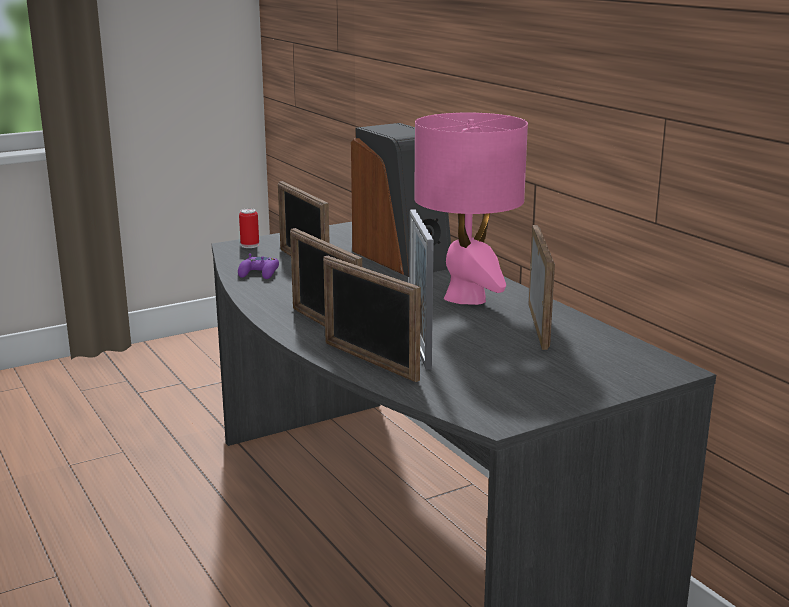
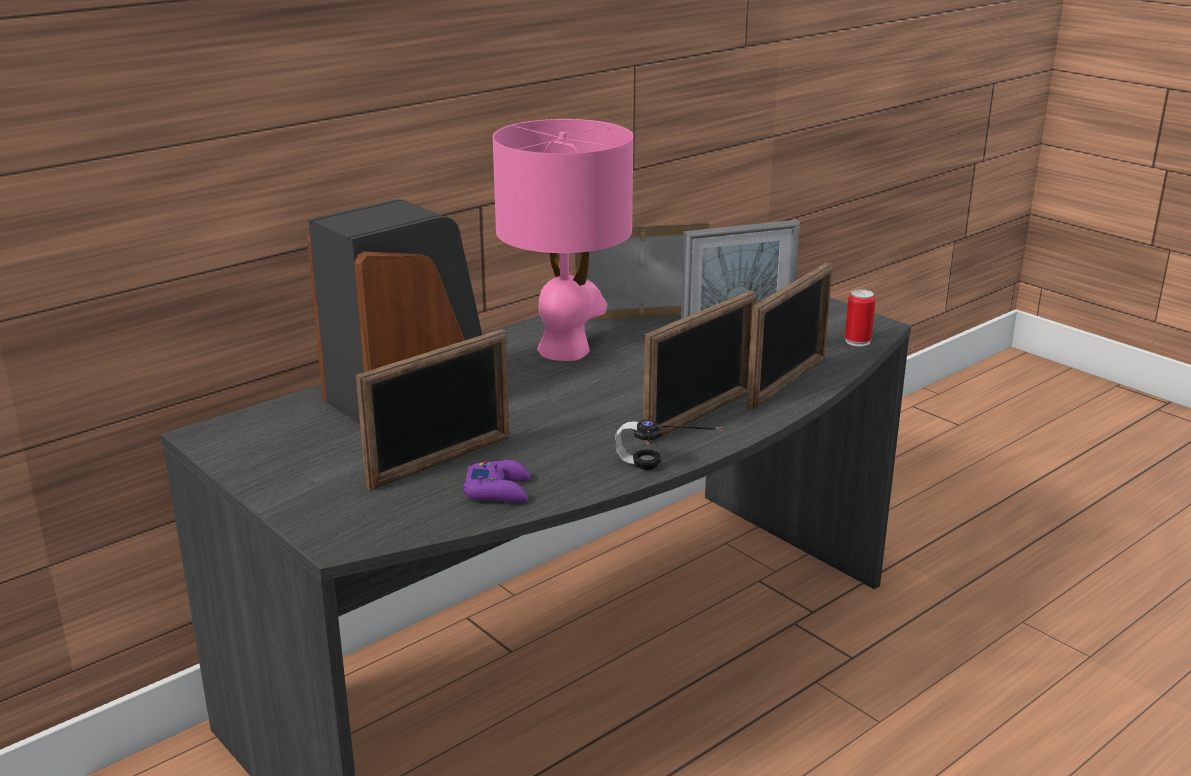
camera: 100 degrees left, 5 degrees up
can [239,208,259,248] -> can moved to [845,289,876,346]
none -> headphones [615,420,723,470]

